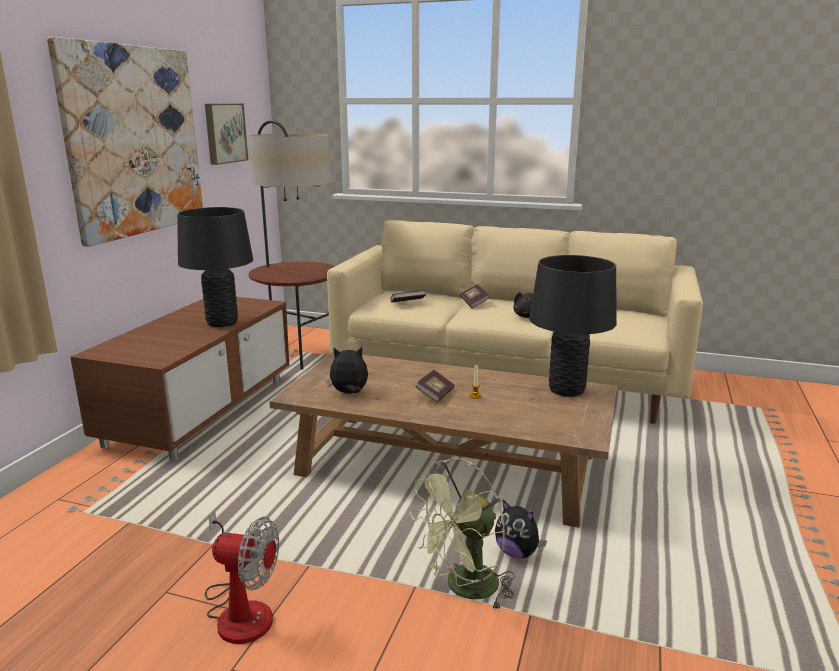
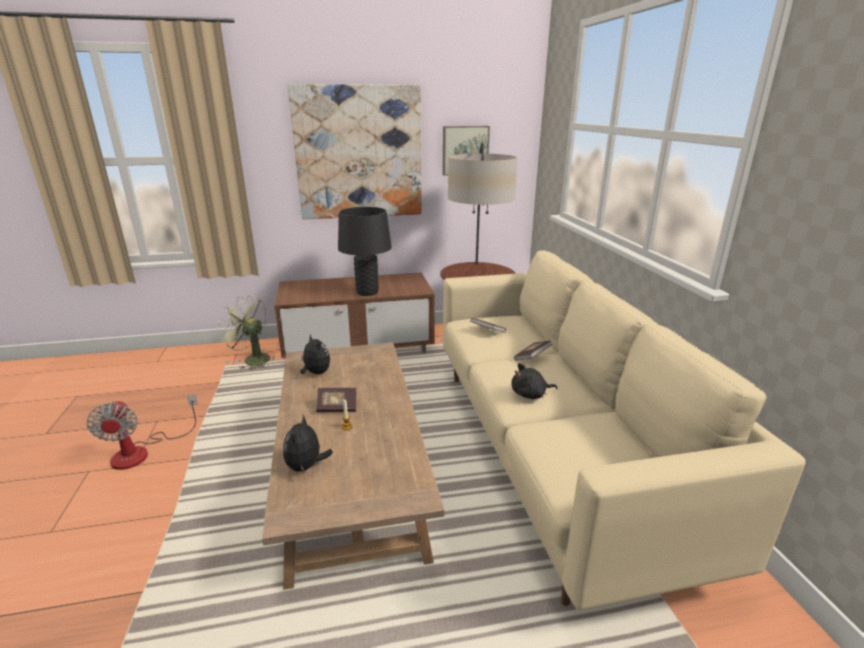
camera: 60 degrees right, 5 degrees up
green fan [410,458,515,611] -> green fan moved to [218,296,270,370]
plush toy [495,500,547,558] -> plush toy moved to [283,415,333,472]
black table lamp [529,255,617,397] -> none

